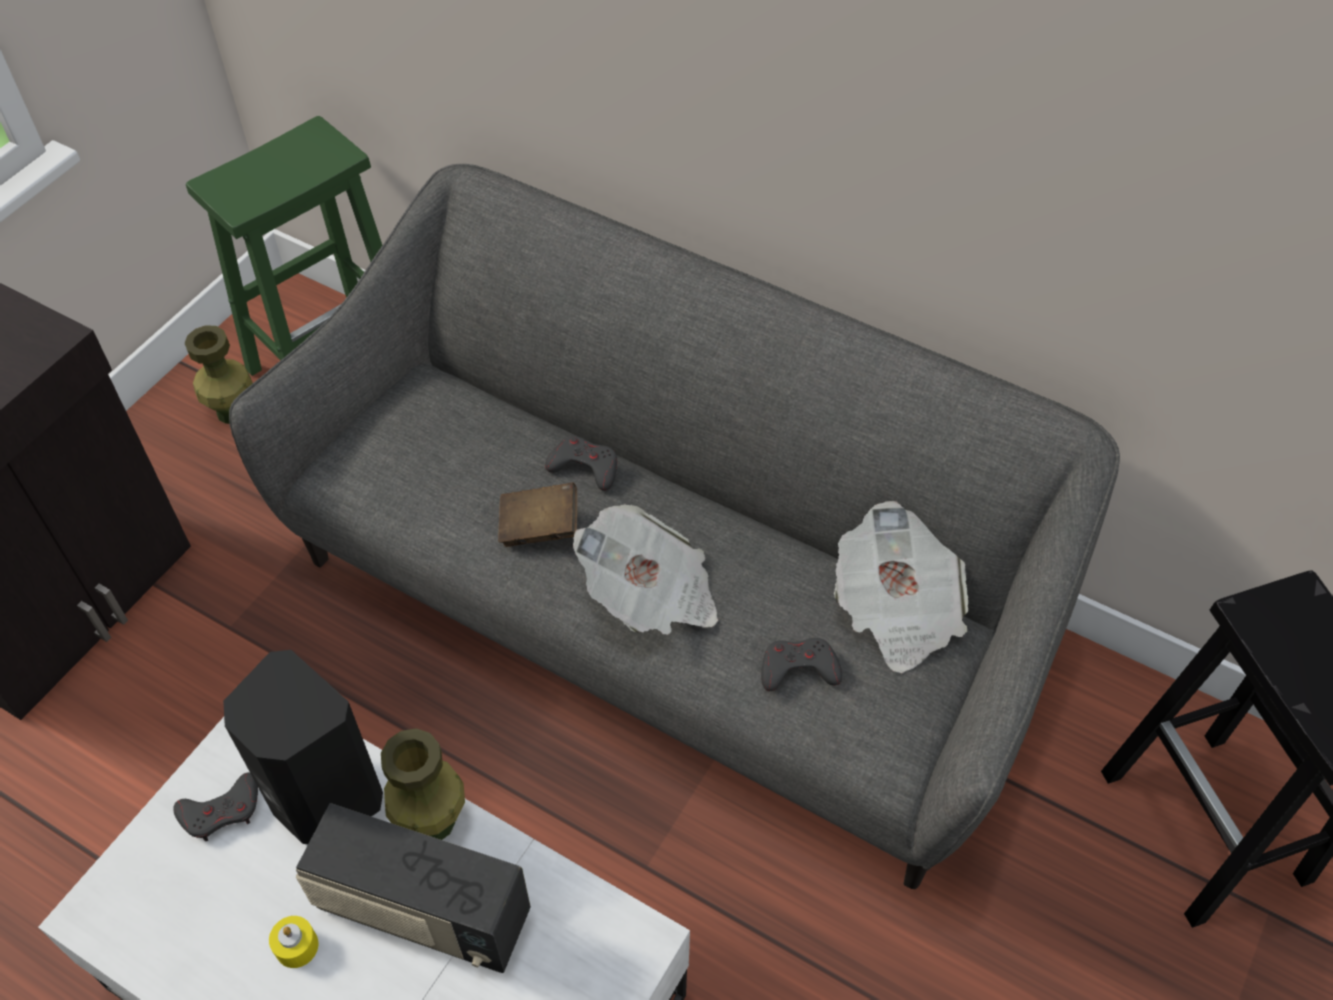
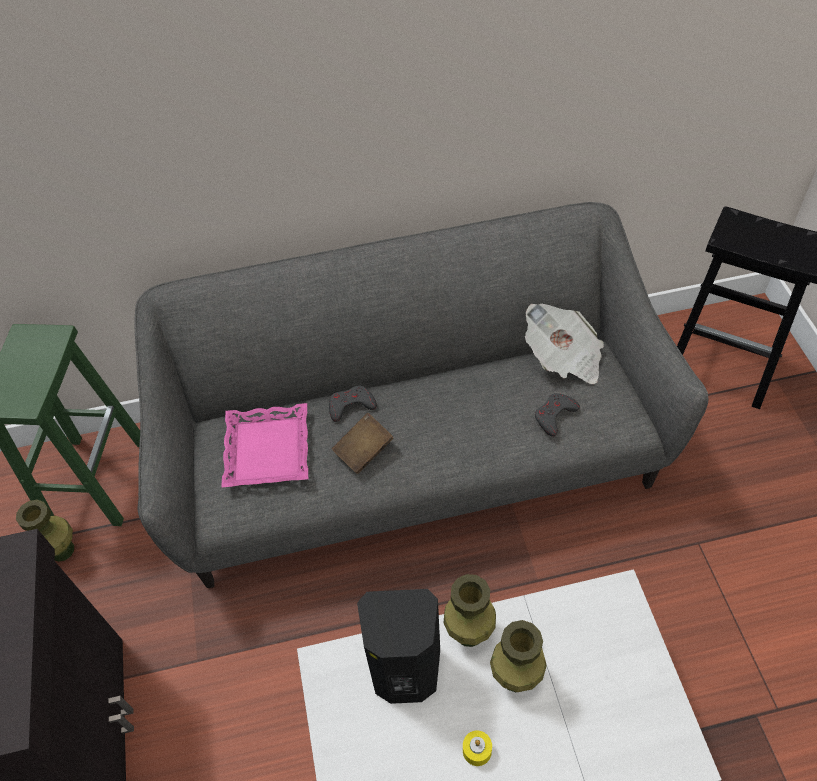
camera: 40 degrees left, 0 degrees up
grey game controller [173,772,258,841] -> none
radio [296,803,531,973] -> green vase [490,620,547,692]
newspaper [573,505,718,635] -> none
none -> pink tray [221,403,308,488]

